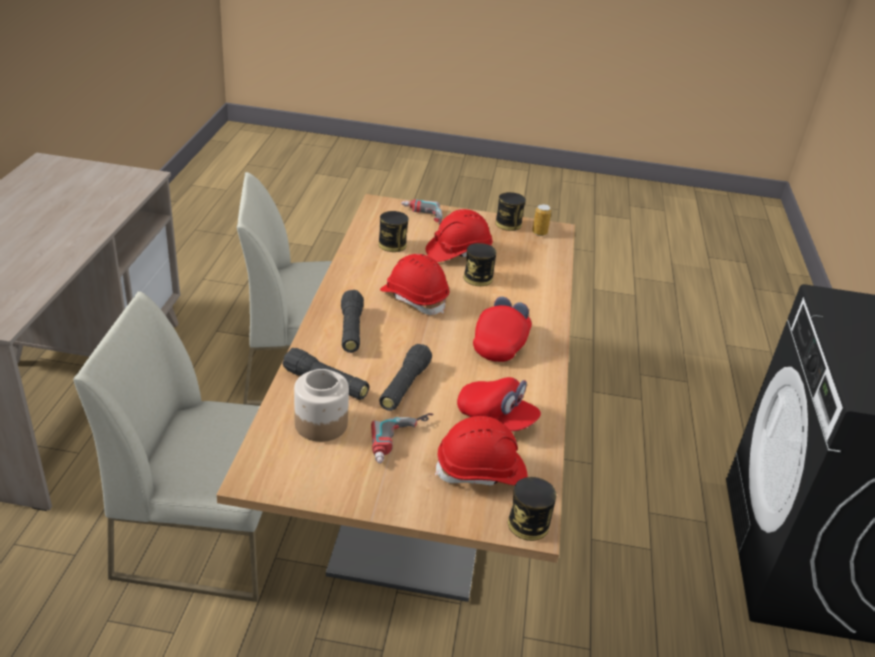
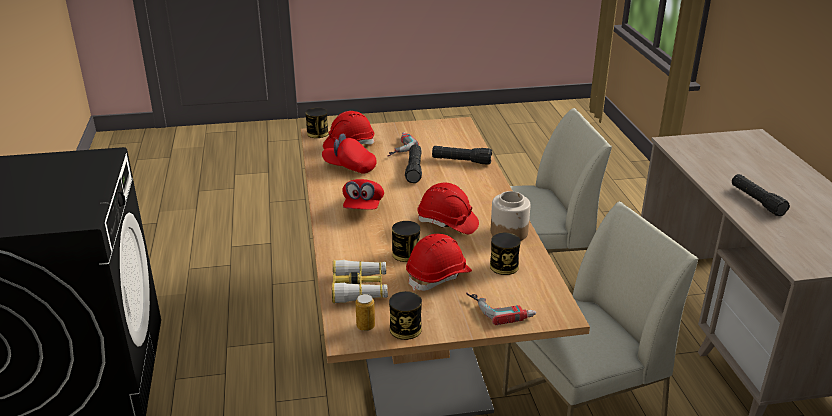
camera: 165 degrees right, 5 degrees down
jar [294,369,349,442] -> jar moved to [491,191,530,241]
black flashlight [341,290,364,353] -> black flashlight moved to [732,174,790,216]
none -> binoculars [332,260,388,304]

